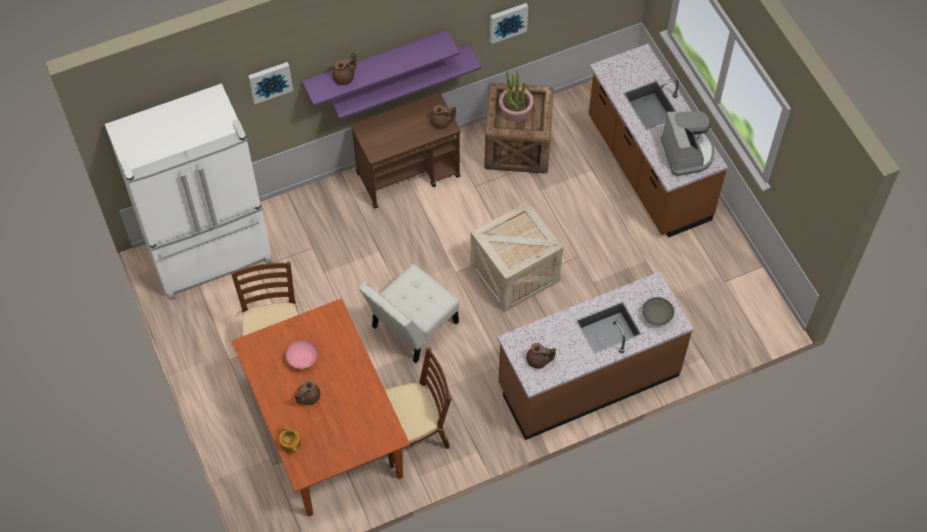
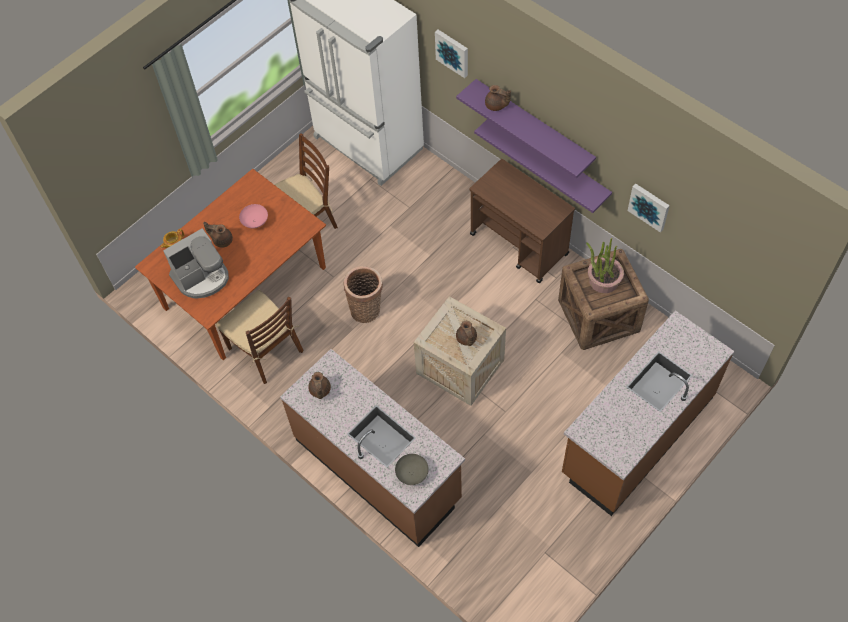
camera: 70 degrees right, 0 degrees up
white chair [359,264,459,363] -> basket [343,266,383,323]
brown teapot [430,105,456,129] -> brown teapot moved to [456,321,477,346]
coffee machine [660,111,715,176] -> coffee machine moved to [163,228,229,299]

